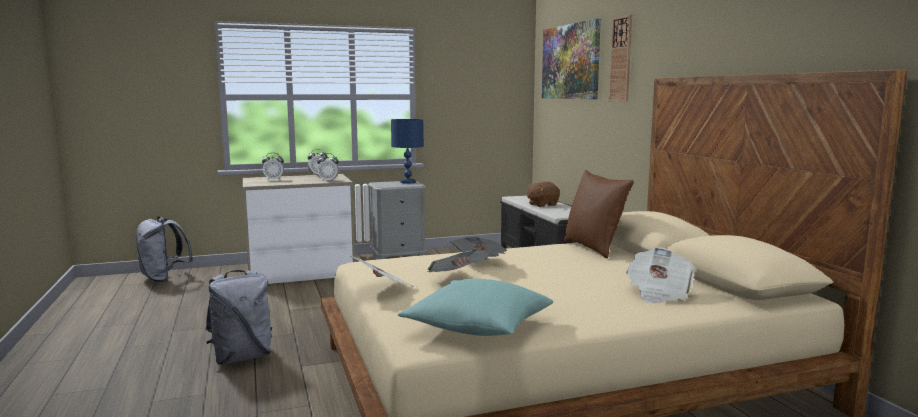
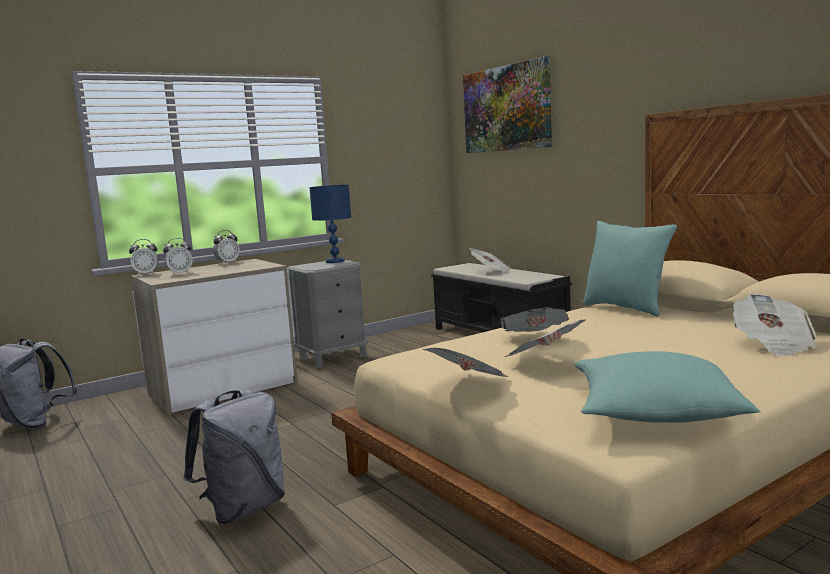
camera: 15 degrees left, 0 degrees up
alarm clock [317,153,339,182] -> alarm clock moved to [129,239,159,276]
brown plush toy [527,182,560,207] -> newspaper [469,248,510,273]
brown pillow [564,170,634,258] -> turquoise pillow [582,221,677,316]
wall clock [609,15,632,102] -> none

